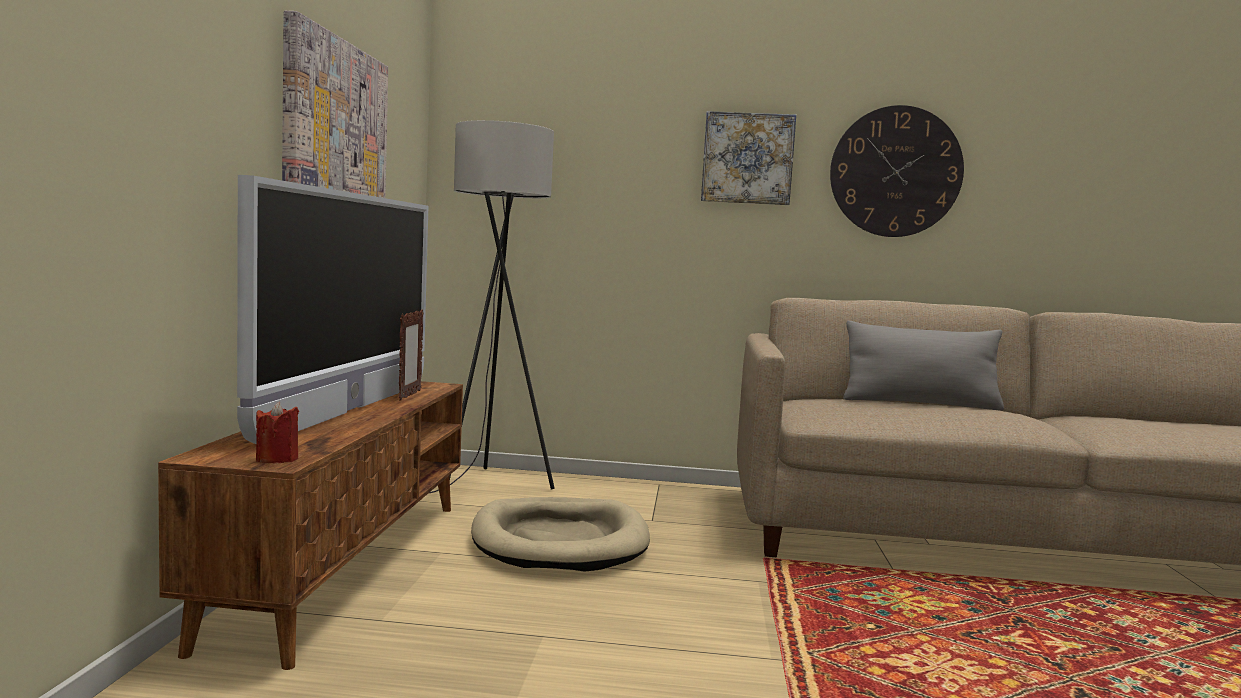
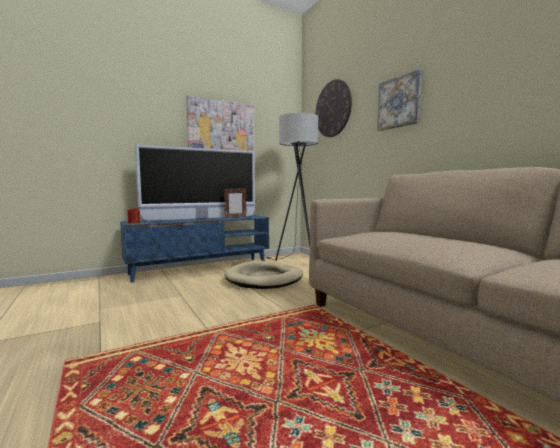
camera: 55 degrees right, 0 degrees up
brown tv stand [158,381,463,670] -> blue tv stand [120,215,269,282]
wall clock [830,105,964,237] -> wall clock moved to [316,79,352,137]
grey pillow [843,321,1004,411] -> none

